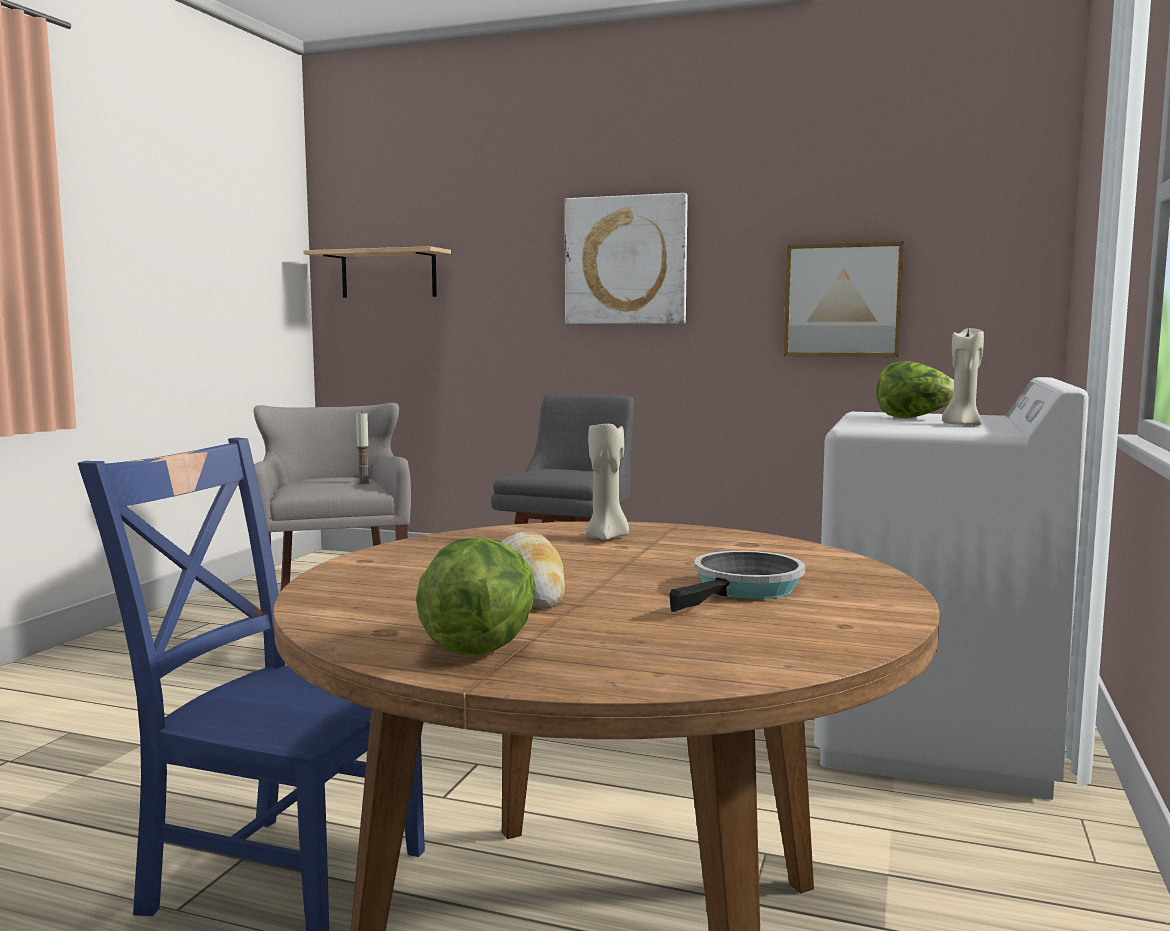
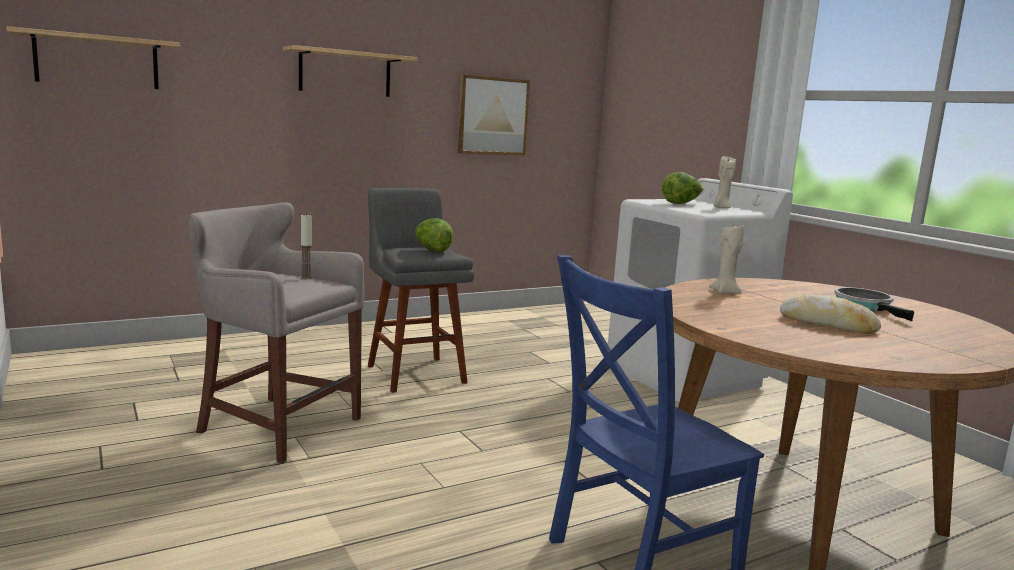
camera: 50 degrees left, 5 degrees up
lettuce [416,537,536,656] -> lettuce moved to [415,218,453,252]
picture [565,193,688,324] -> shelf [283,45,418,97]

